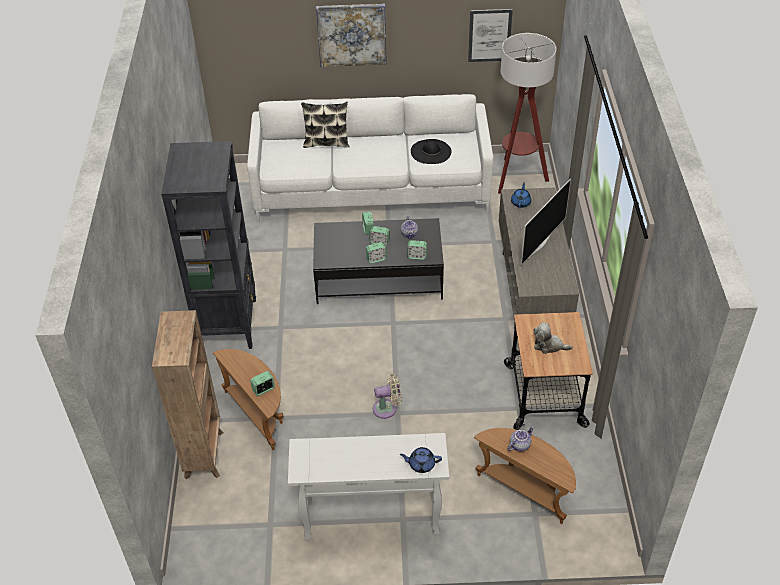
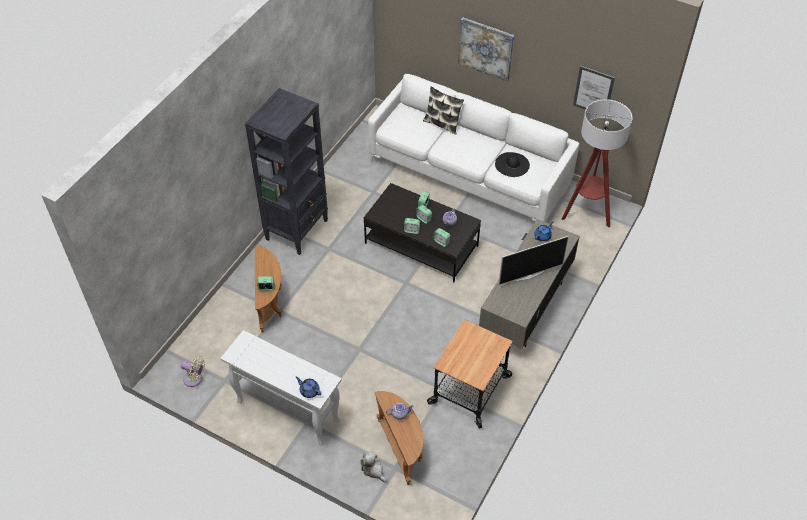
camera: 30 degrees right, 5 degrees up
brown bookcase [152,310,224,479] -> none
beige fan [373,374,401,419] -> beige fan moved to [181,356,205,387]
plush toy [533,322,573,354] -> plush toy moved to [360,452,386,482]

